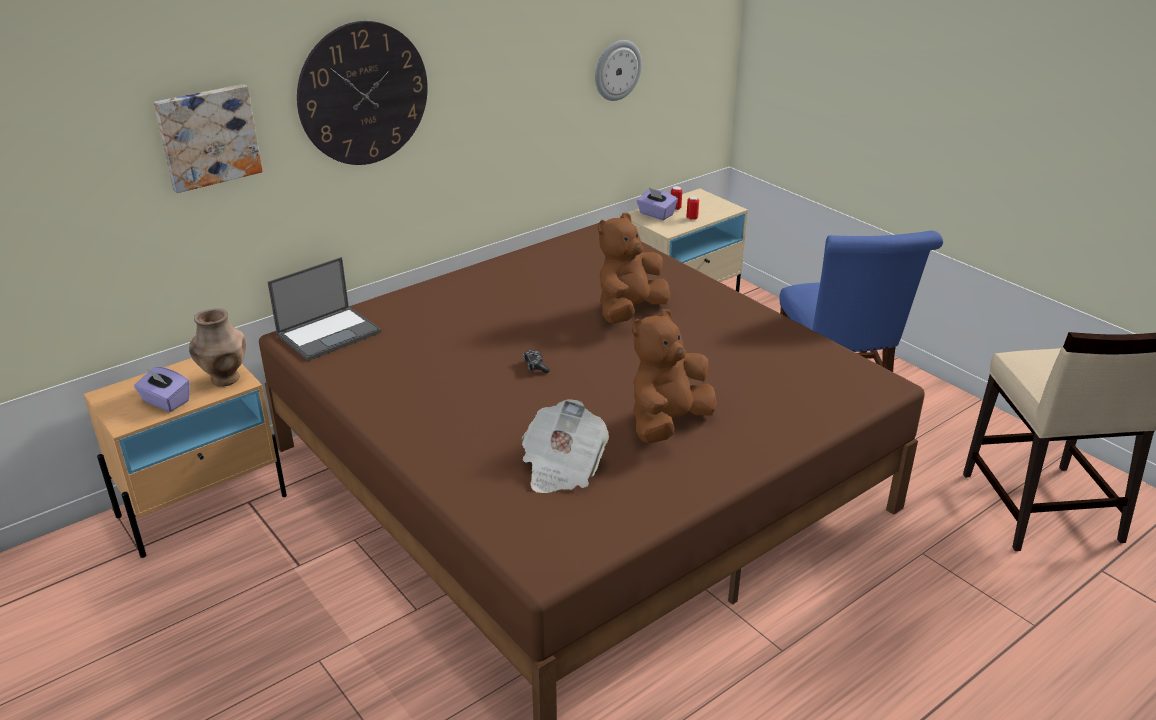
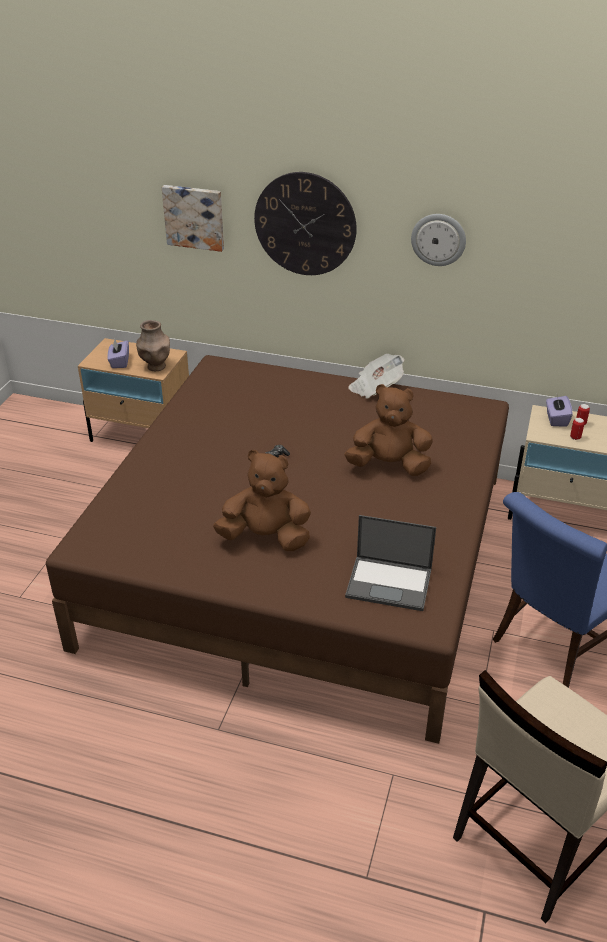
camera: 55 degrees right, 5 degrees up
laptop [268,257,381,361] -> laptop moved to [345,515,436,611]
newspaper [521,399,609,493] -> newspaper moved to [348,354,405,399]
wall clock [595,40,642,101] -> wall clock moved to [411,214,466,266]

